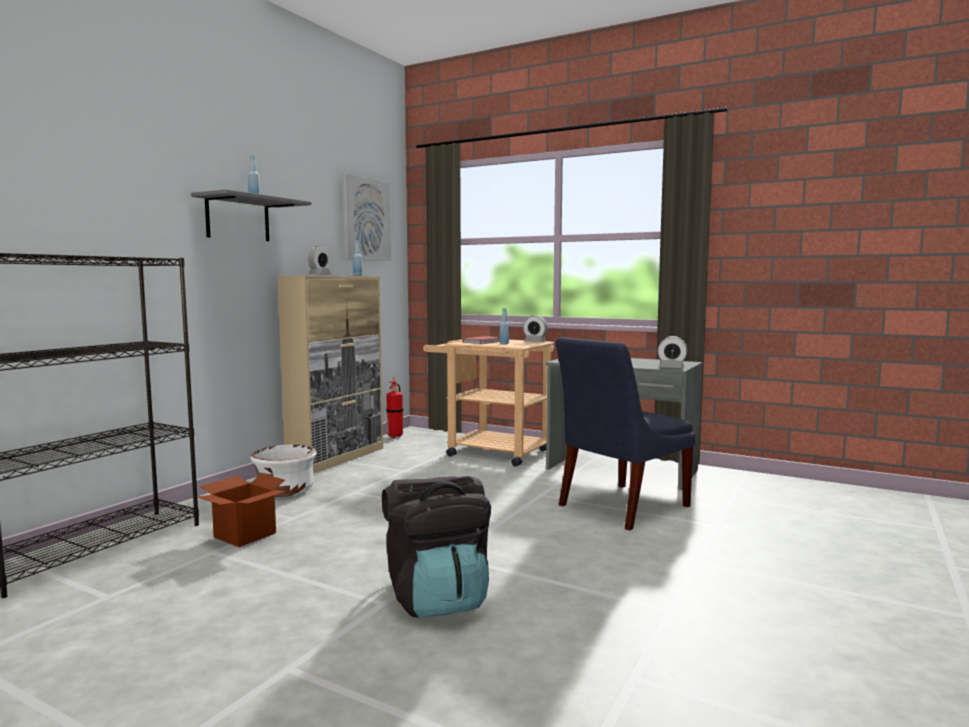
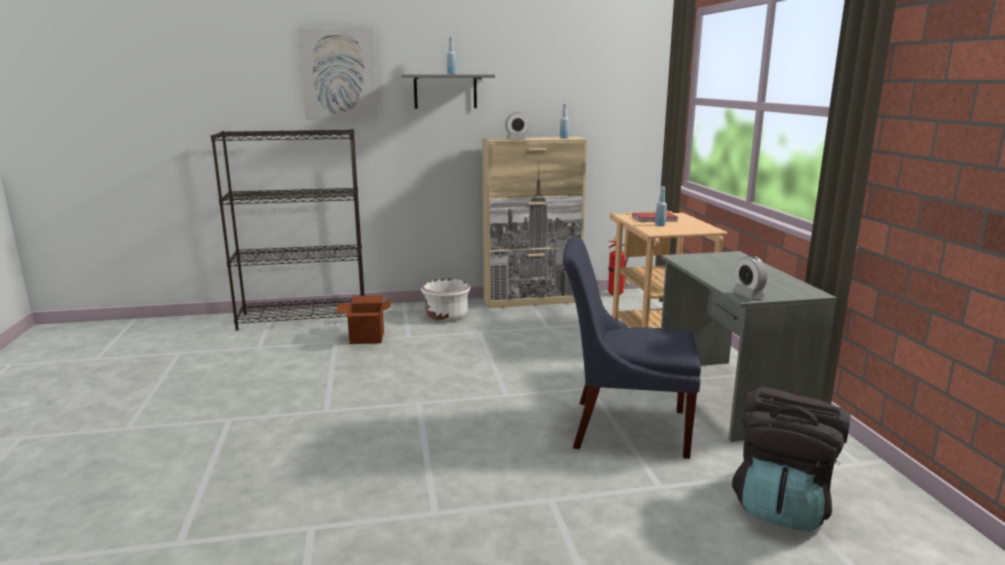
camera: 50 degrees right, 10 degrees up
picture [342,174,391,261] -> picture moved to [298,29,378,119]
black backpack [382,476,491,617] -> black backpack moved to [732,387,851,532]
alarm clock [523,315,548,342] -> none

